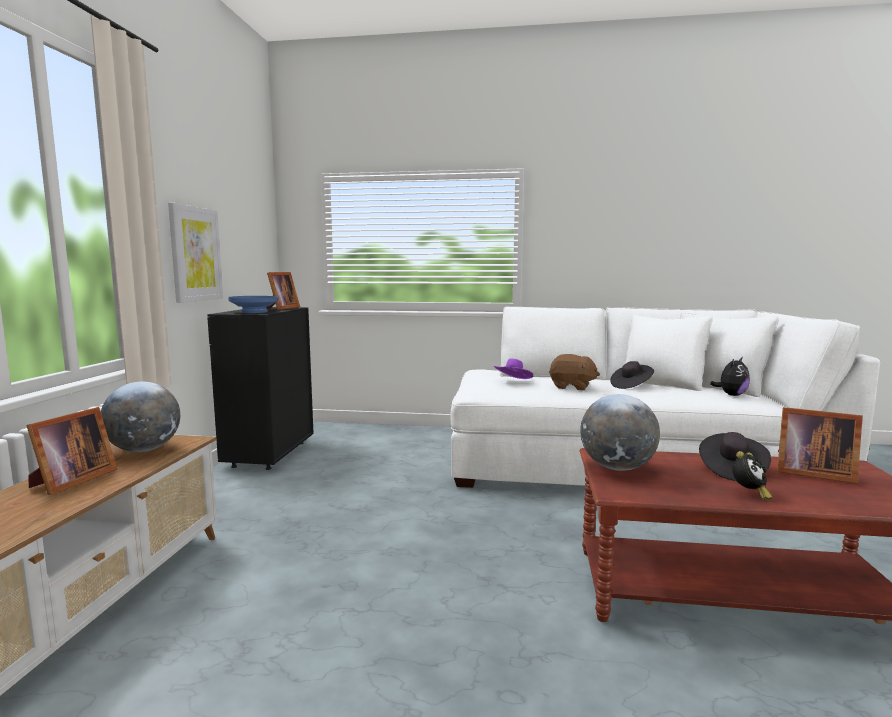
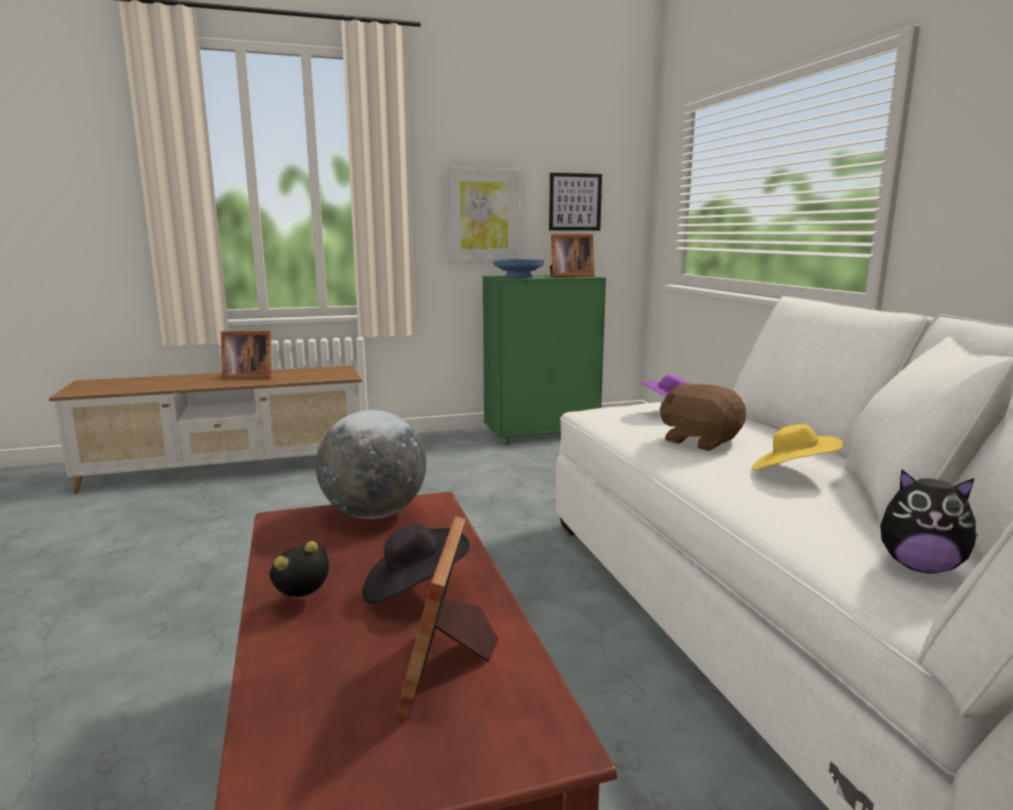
camera: 65 degrees right, 5 degrees up
globe [101,382,180,452] -> none
black cabinet [207,307,314,470] -> green cabinet [483,275,606,444]
brown plush toy [549,354,600,391] -> brown plush toy turned 135 degrees clockwise [660,383,746,451]
black hat [610,361,654,389] -> yellow hat [752,424,844,470]
alarm clock [732,451,772,500] -> alarm clock turned 120 degrees clockwise [269,541,329,597]
none -> picture [549,173,602,231]

